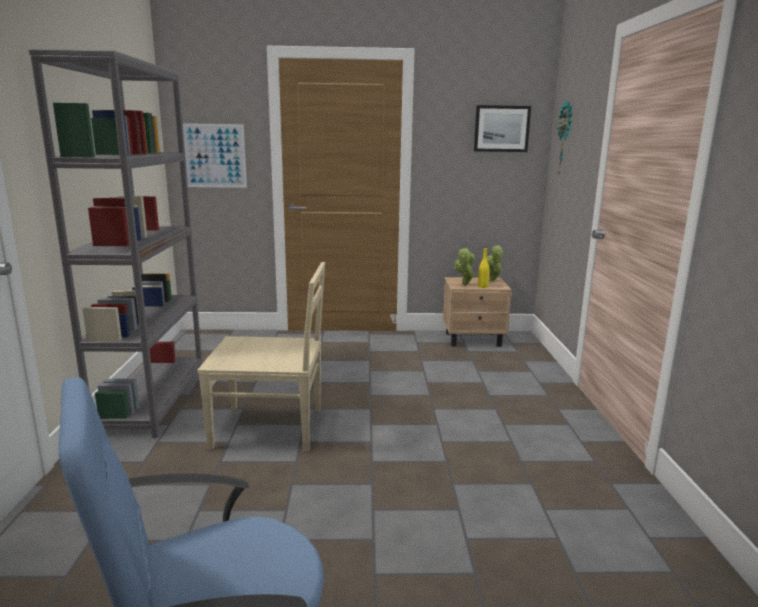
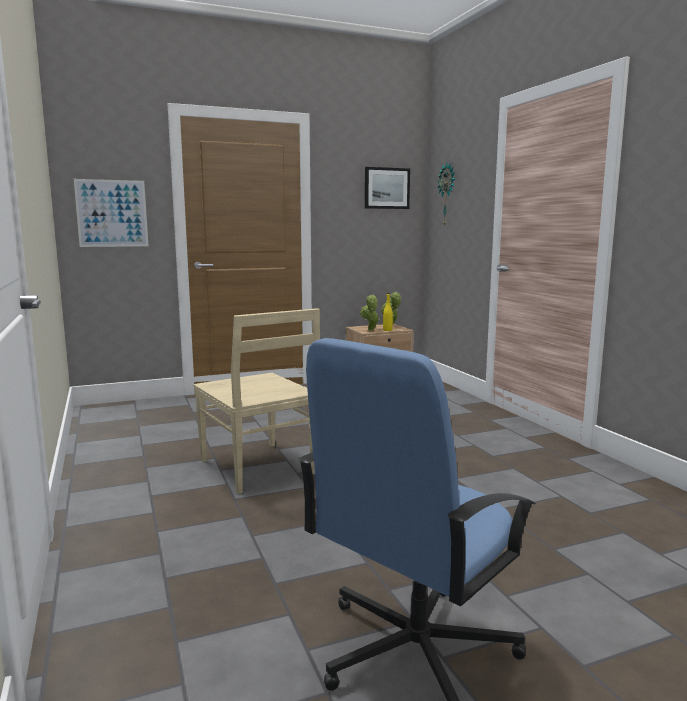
camera: 20 degrees left, 5 degrees down
grey bookcase [29,49,202,438] -> none
beige chair [197,262,325,452] -> beige chair turned 75 degrees clockwise [194,308,320,494]

